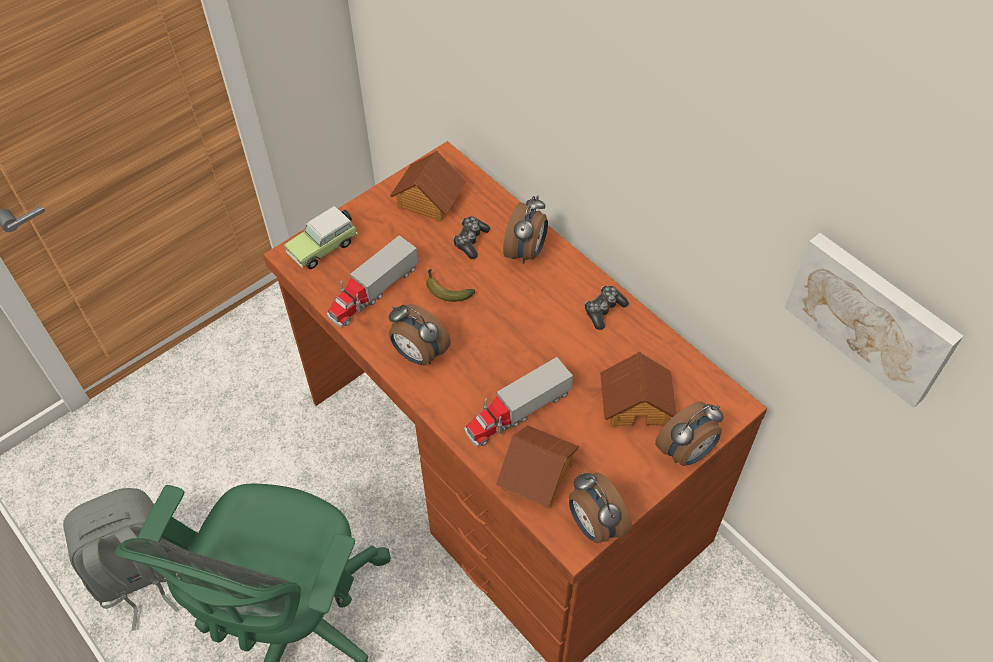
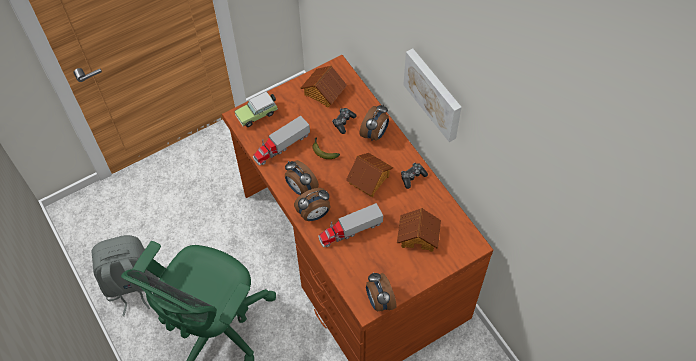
camera: 10 degrees right, 5 degrees up
toy house [496,425,579,509] -> toy house moved to [346,153,393,197]
alarm clock [655,401,724,466] -> alarm clock moved to [294,188,331,221]
picture [785,233,963,408] -> picture moved to [403,49,462,142]

